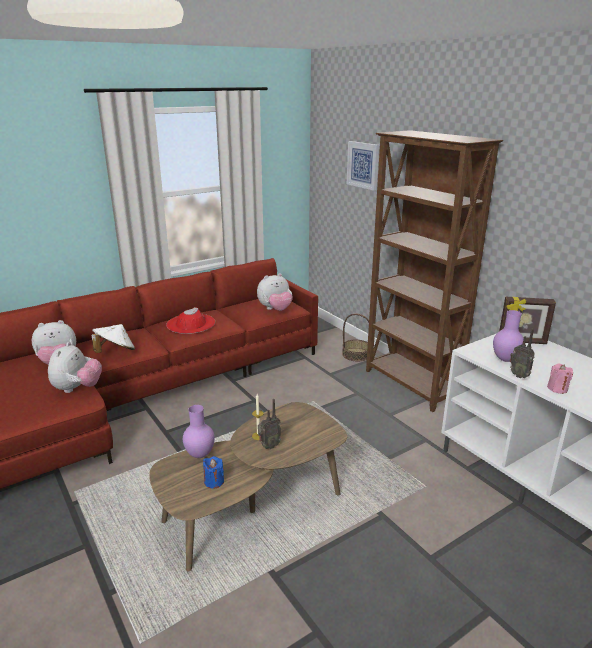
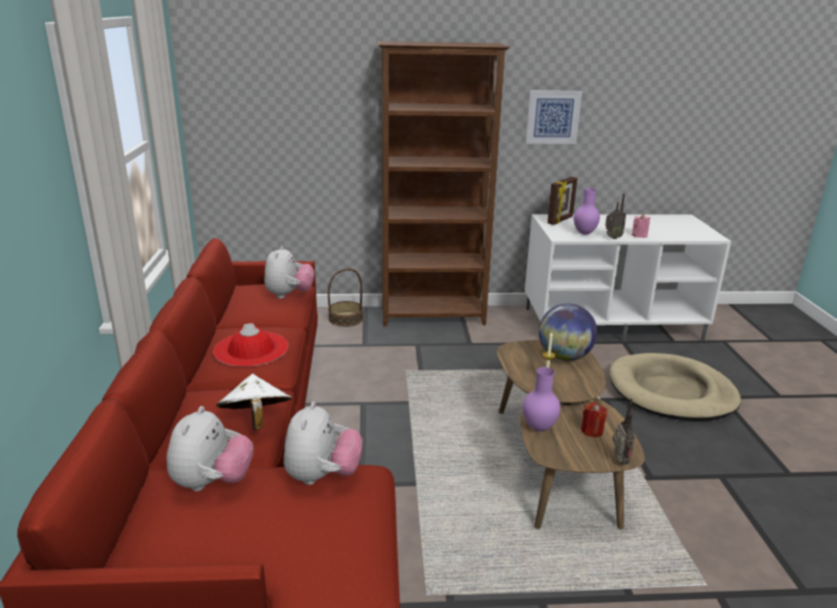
camera: 60 degrees left, 0 degrees up
plush toy [48,342,102,393] -> plush toy turned 60 degrees clockwise [284,401,363,485]
blue candle [203,456,224,488] -> red candle [581,402,607,437]
radio [258,399,281,449] -> radio moved to [612,398,635,464]
picture [347,141,379,190] -> picture moved to [525,90,582,144]
none -> globe [539,304,597,361]
none -> beige dog bed [609,353,741,421]

